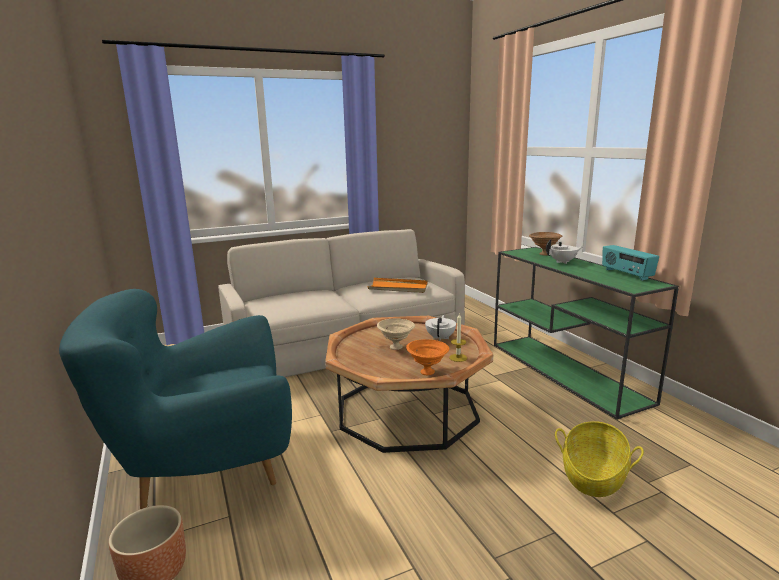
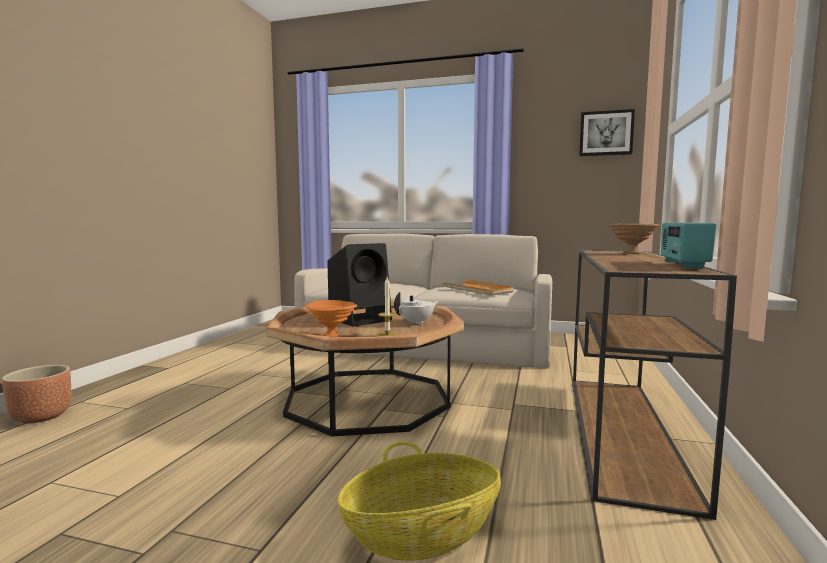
camera: 40 degrees right, 10 degrees down
turquoise armchair [59,289,292,509] -> none
beige bowl [377,318,415,350] -> black speaker [327,243,392,327]
green console table [494,247,679,420] -> brown console table [573,250,737,520]
white teapot [546,239,583,264] -> none
none -> picture [579,109,635,156]

